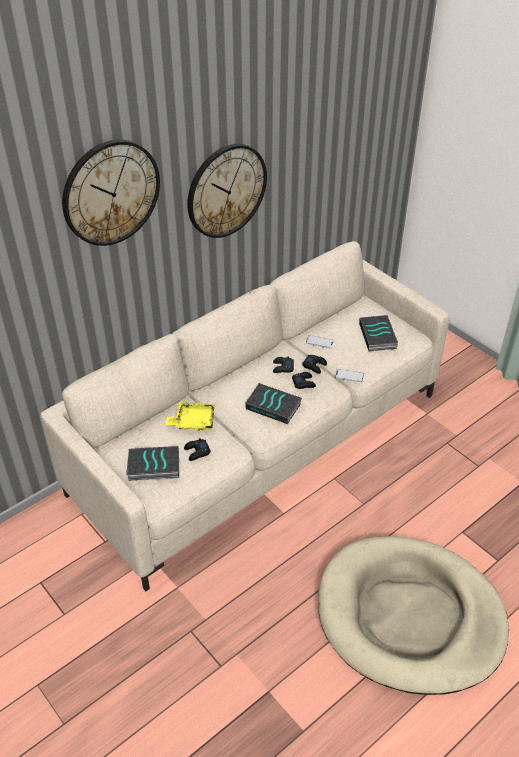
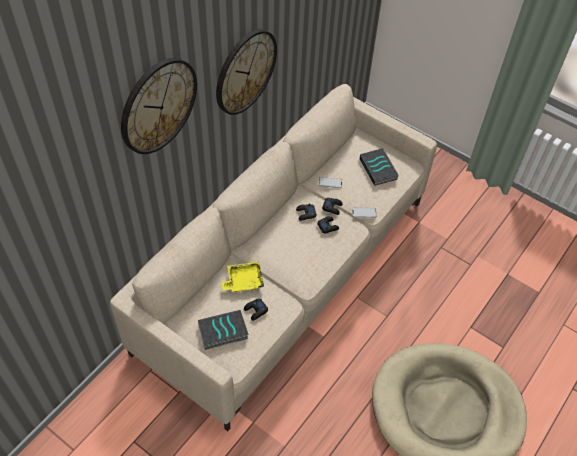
camera: 15 degrees left, 10 degrees up
book [245,383,302,424] -> none

